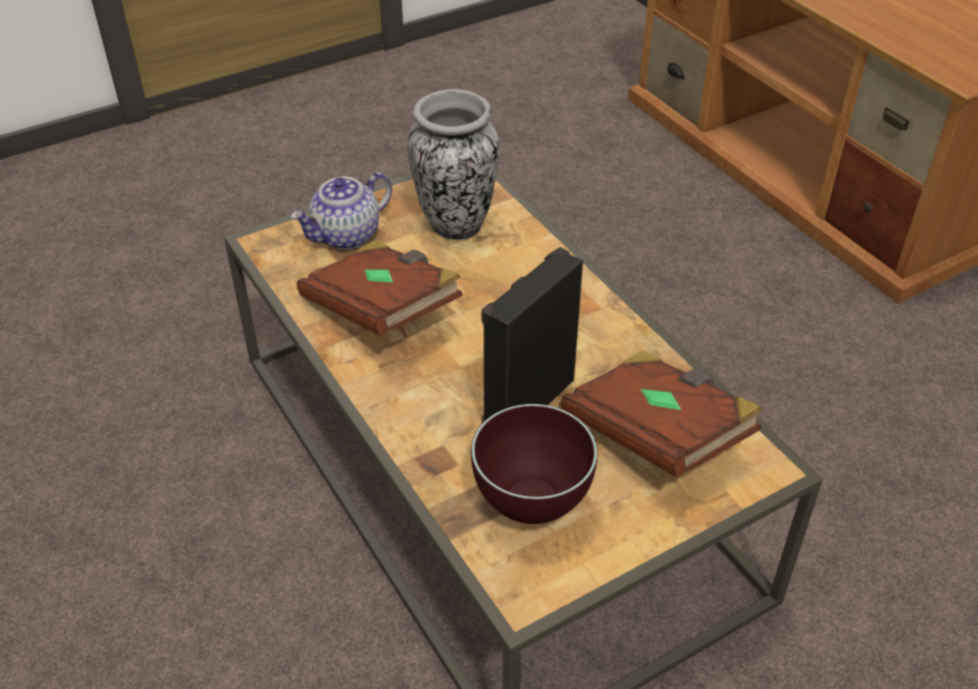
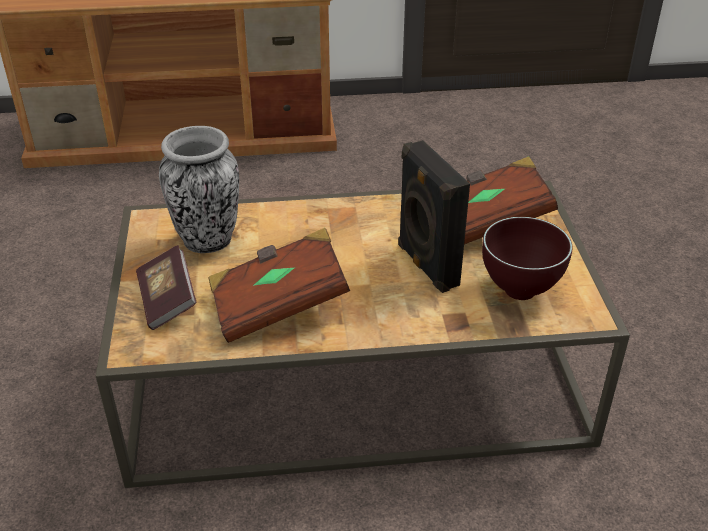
camera: 65 degrees left, 5 degrees down
teapot [290,172,392,249] -> book [136,245,197,330]

